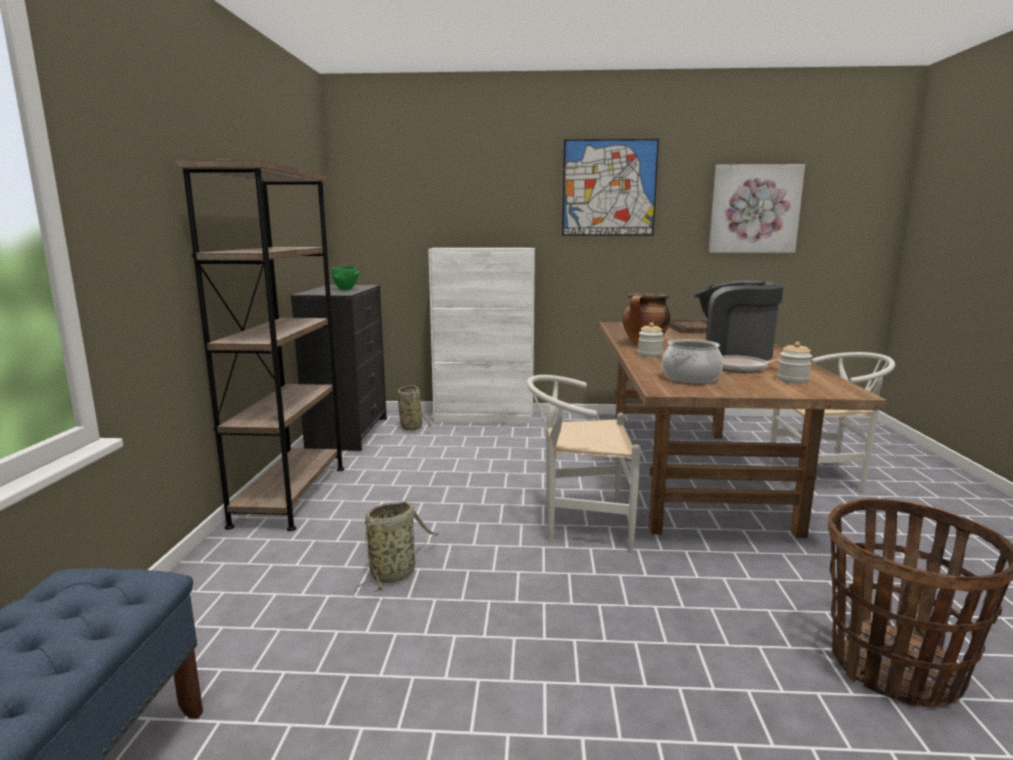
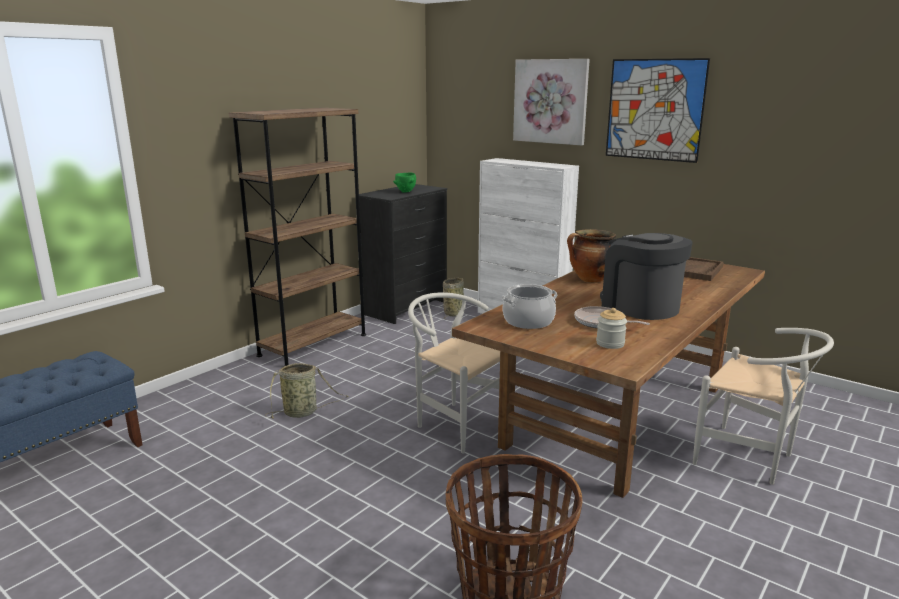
camera: 35 degrees right, 5 degrees up
jar [638,322,664,357] -> none
picture [709,164,805,253] -> picture moved to [513,59,590,145]

